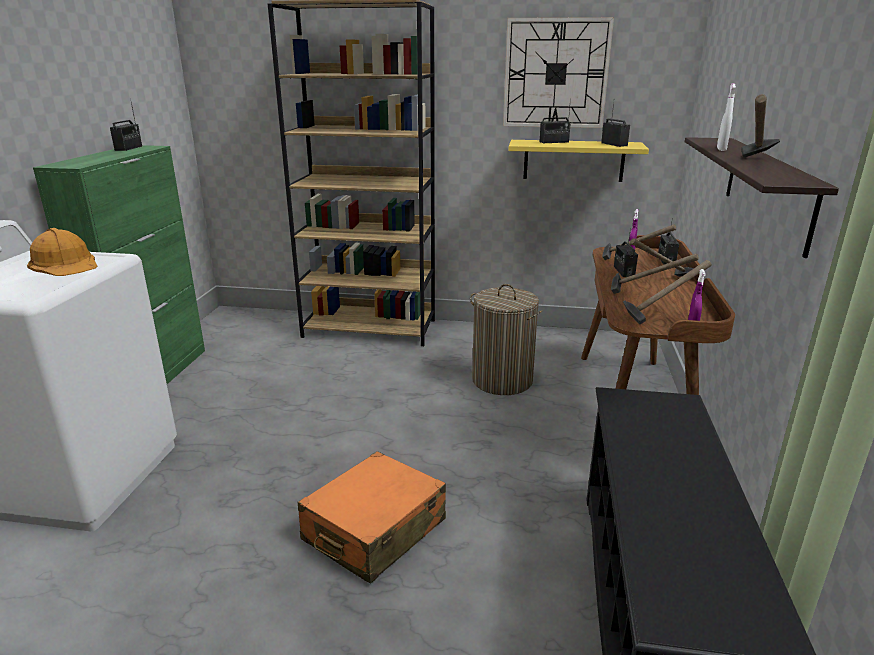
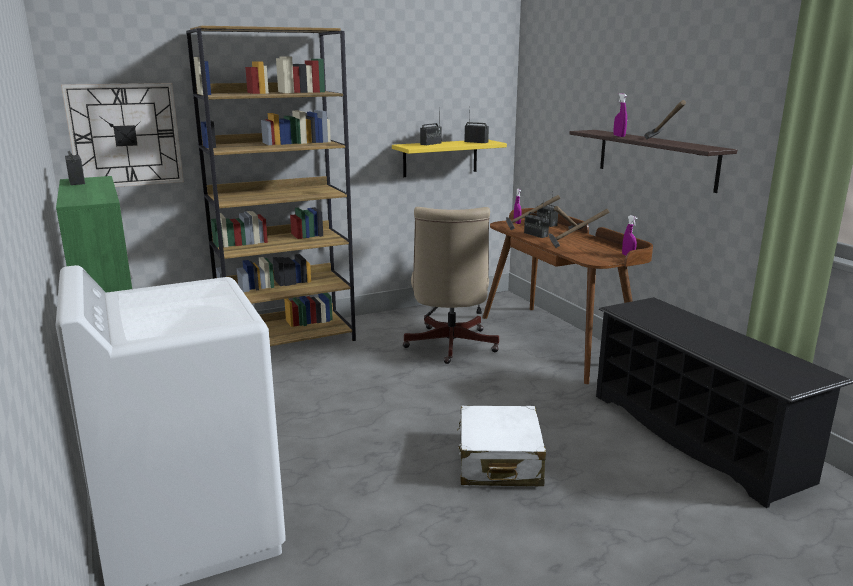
camera: 35 degrees left, 5 degrees down
orange hard hat [27,228,98,276] -> none
orange suitcase [297,451,446,584] -> white suitcase [457,406,546,486]
laundry basket [470,284,543,395] -> beige office chair [403,207,499,364]
wall clock [503,17,614,128] -> wall clock moved to [61,83,184,187]
hammer [623,260,712,324] -> none
white spray bottle [717,83,736,151] -> purple spray bottle [614,93,627,137]

